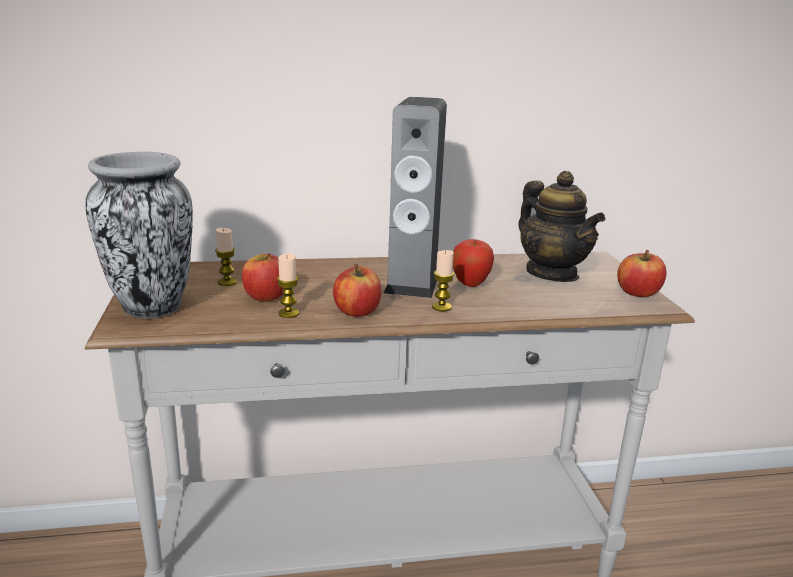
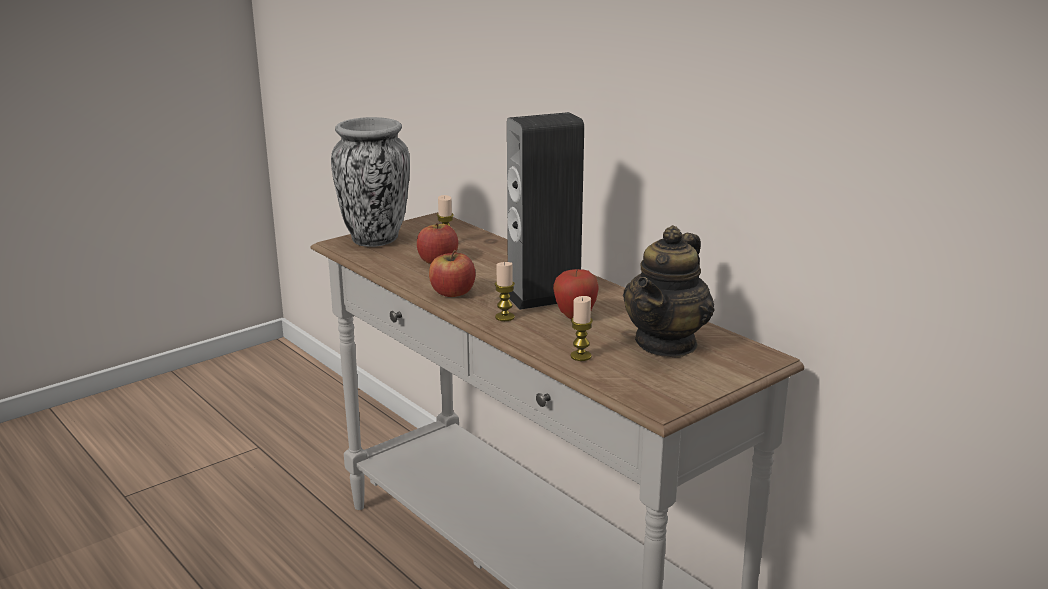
camera: 60 degrees right, 0 degrees up
candle [277,253,299,318] -> candle moved to [570,296,593,361]
apple [617,250,667,297] -> none

